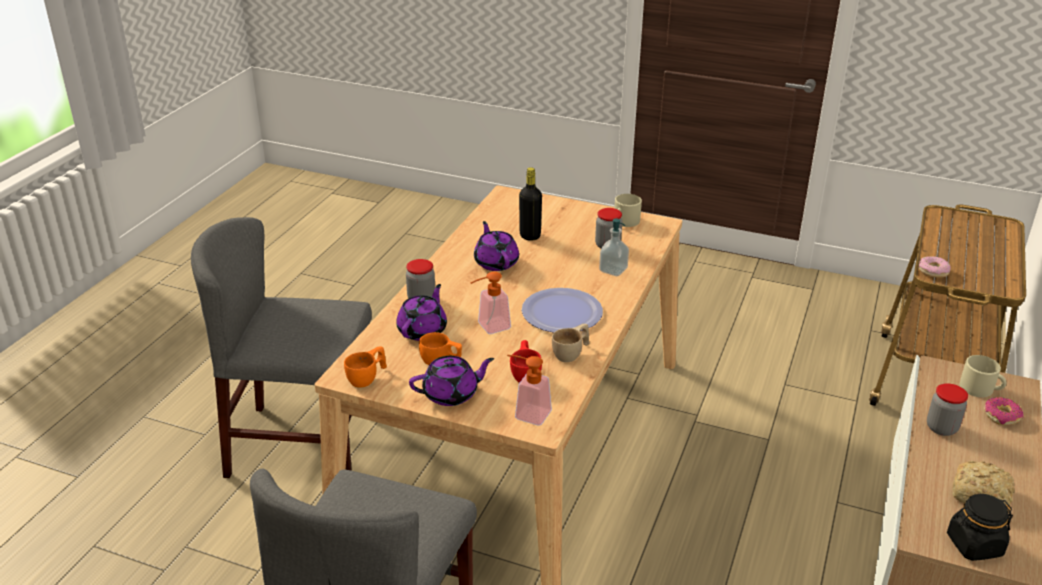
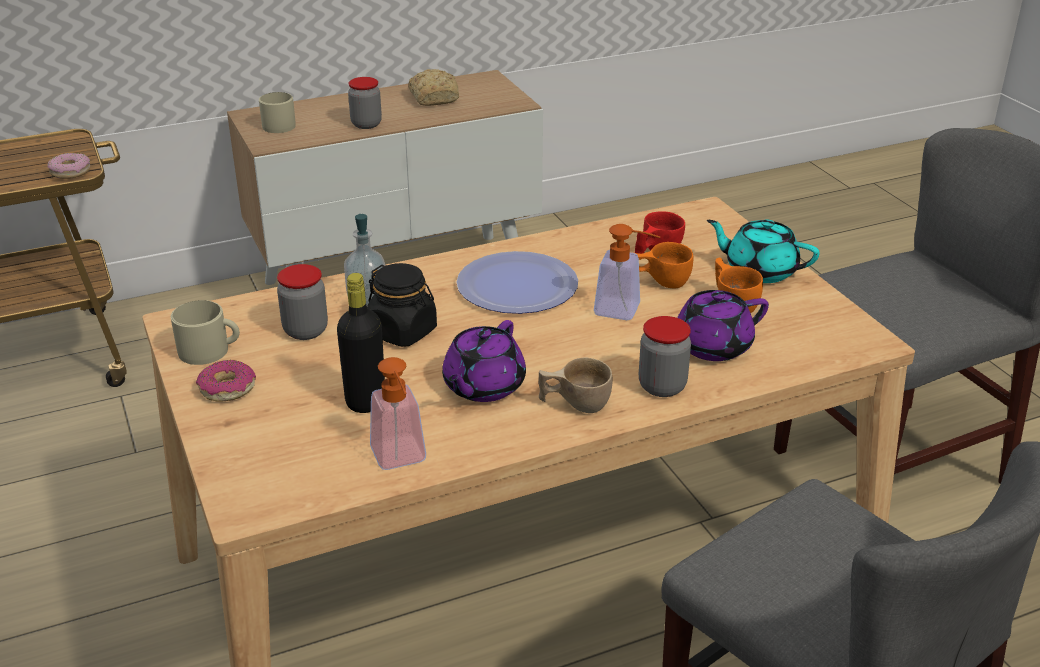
camera: 135 degrees left, 0 degrees up
orange cup [344,346,387,388] -> orange cup moved to [632,242,693,288]
purple teapot [409,356,494,406] -> turquoise teapot [707,219,820,283]
soap dispenser [507,355,552,426] -> soap dispenser moved to [370,357,426,470]
beige cup [552,324,589,362] -> beige cup moved to [539,357,612,413]
black jar [947,494,1013,561] -> black jar moved to [367,263,437,347]
donut [984,397,1023,425] -> donut moved to [196,360,256,401]

